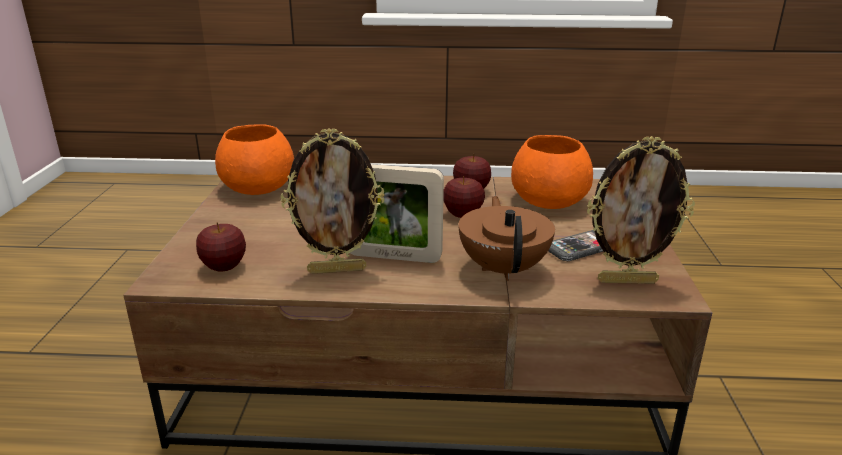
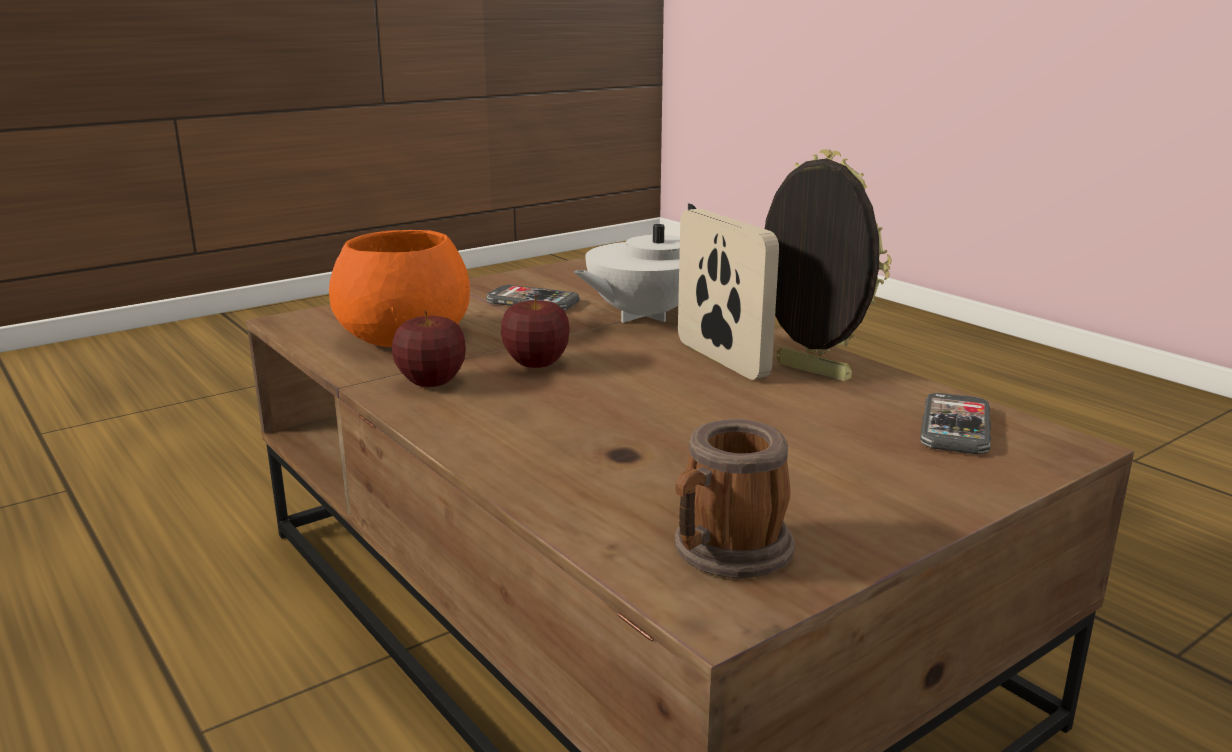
camera: 130 degrees left, 5 degrees down
apple [196,222,246,272] -> phone [920,393,991,454]
orange bowl [215,124,294,195] -> mug [675,419,795,578]
brown teapot [459,196,555,281] -> white teapot [574,203,696,323]
picture frame [587,136,695,284] -> none

